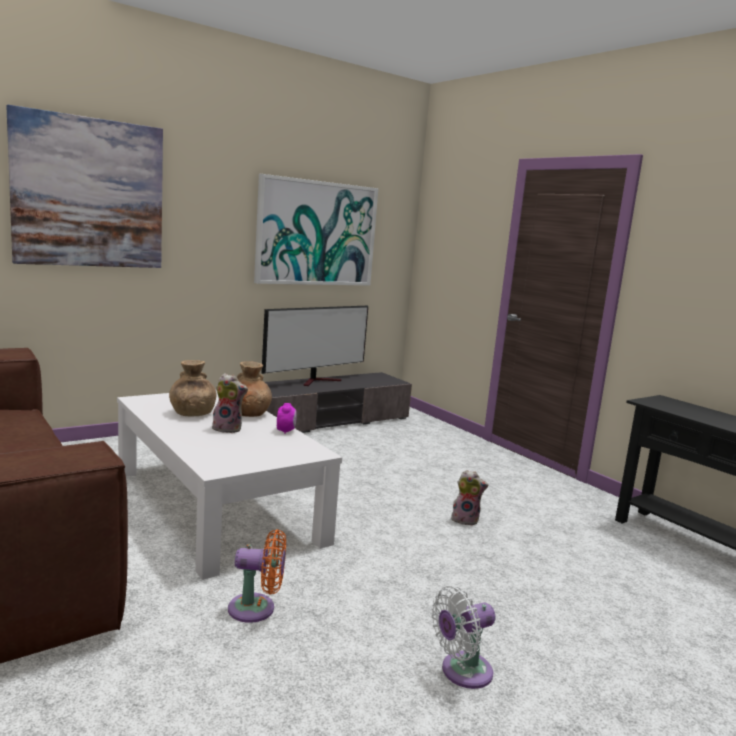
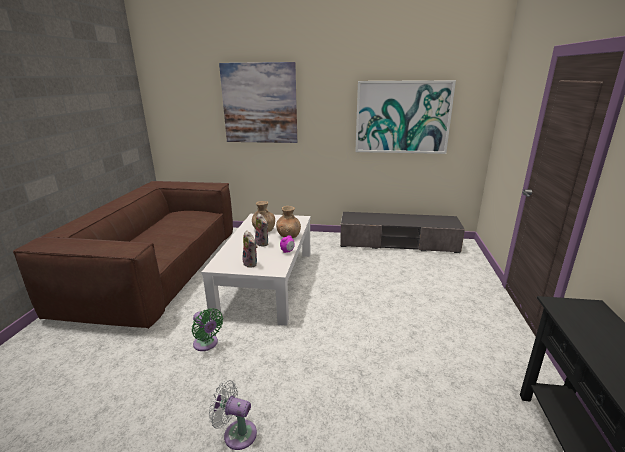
camera: 45 degrees right, 10 degrees up
orange fan [228,529,286,623] -> green fan [192,308,223,351]
television [261,306,368,386] -> none
plush toy [451,470,488,526] -> plush toy moved to [242,230,258,268]

